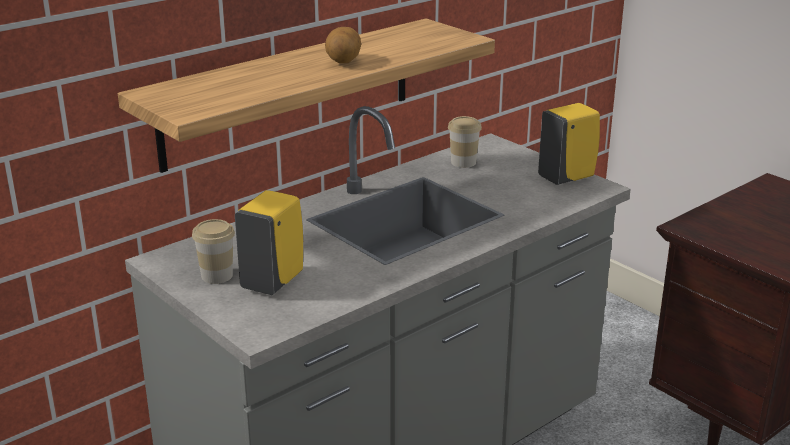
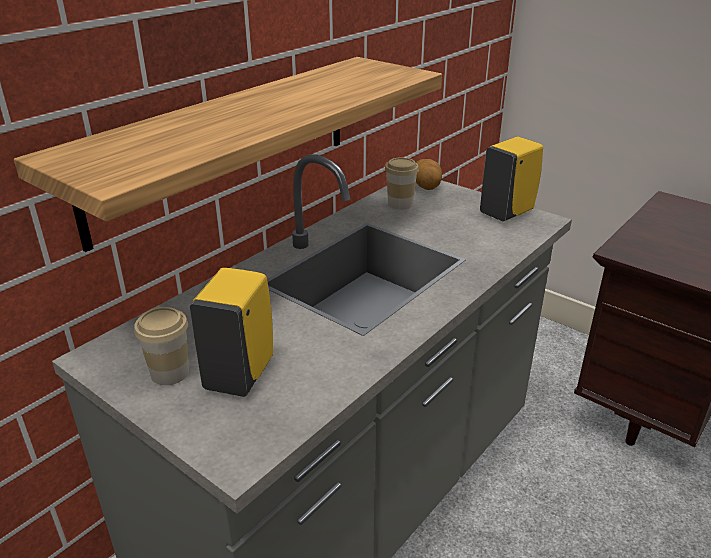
camera: 10 degrees left, 5 degrees up
potato [325,27,361,63] -> potato moved to [416,159,442,190]

